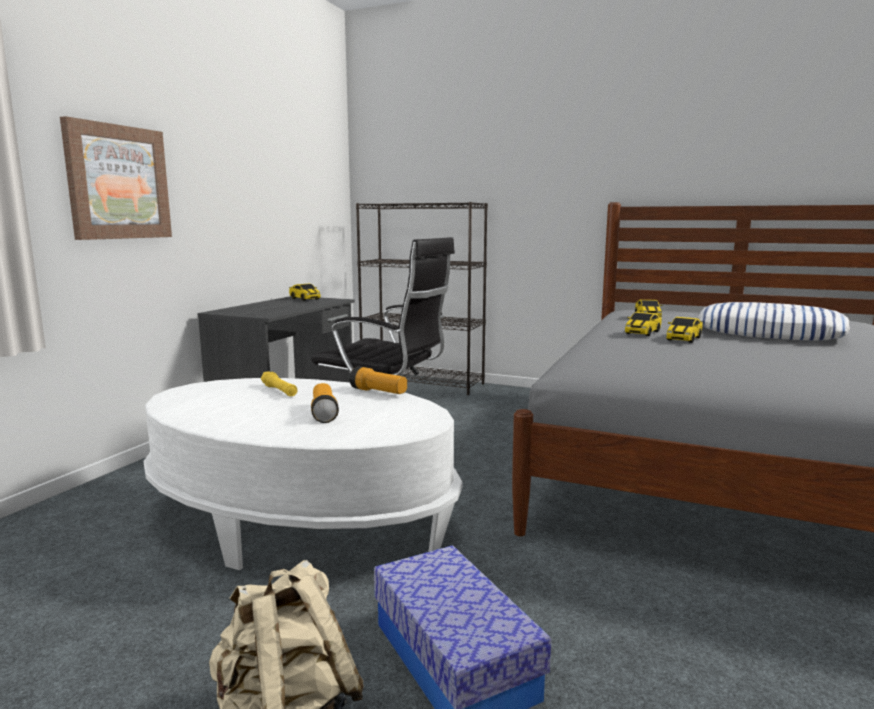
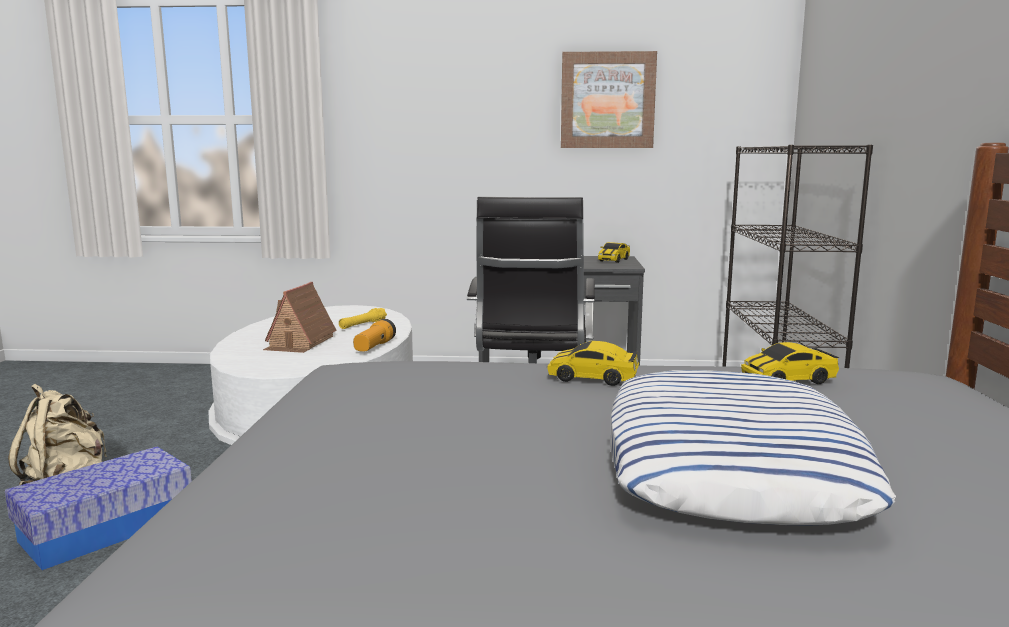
camera: 70 degrees right, 0 degrees up
picture [60,116,172,240] -> picture moved to [561,51,657,148]
flashlight [311,383,339,423] -> toy house [263,282,337,353]
toy car [666,317,703,343] -> none

